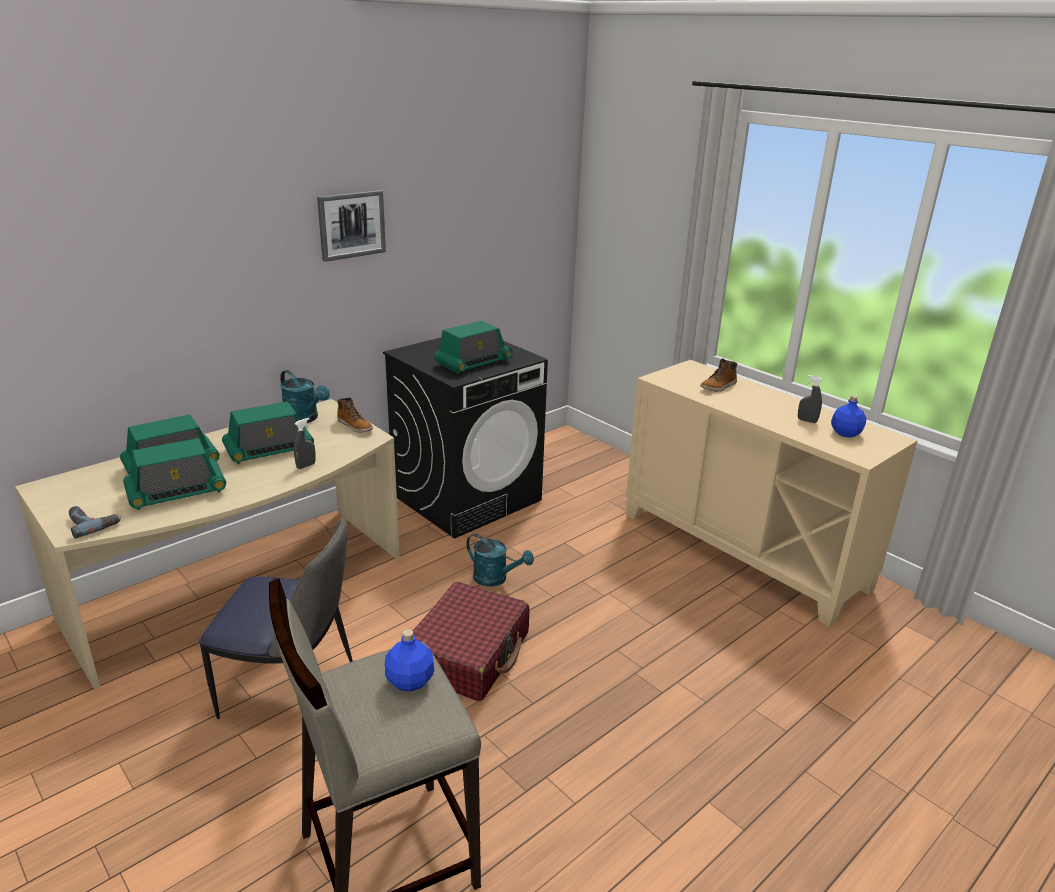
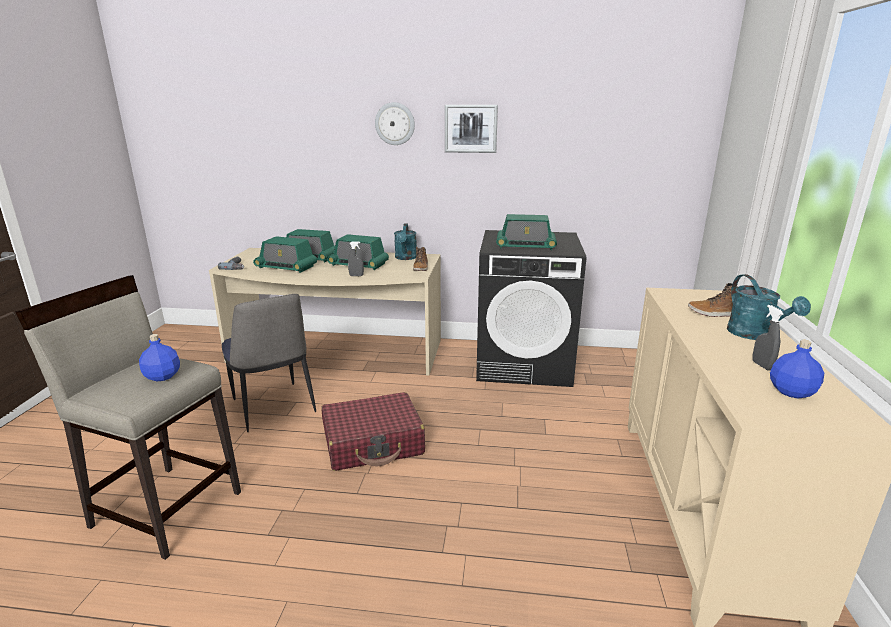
camera: 50 degrees right, 5 degrees down
turquoise watering can [466,534,534,587] -> turquoise watering can moved to [727,274,811,340]
none -> wall clock [375,102,415,145]

